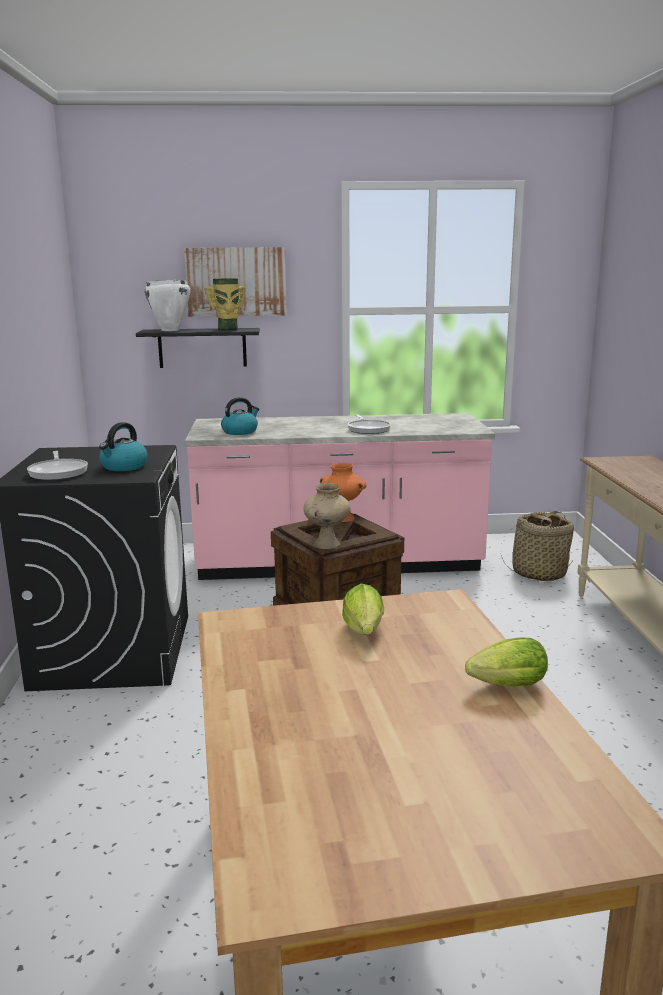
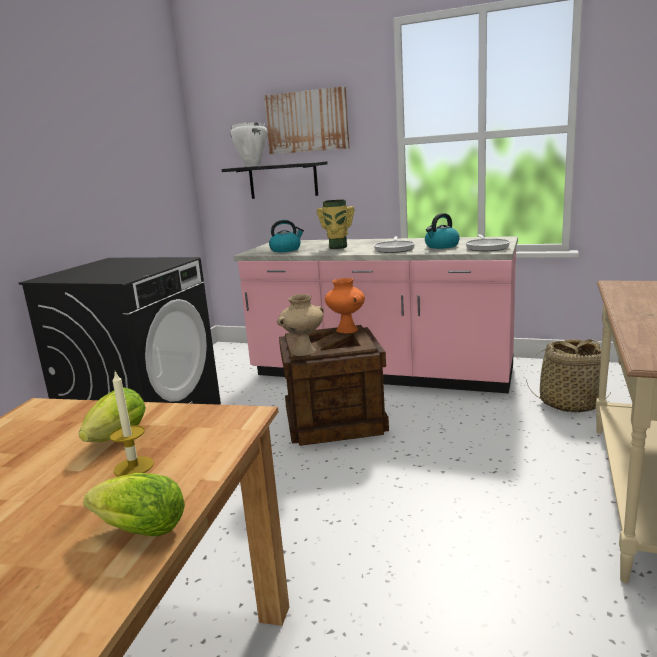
camera: 25 degrees right, 0 degrees up
frying pan [27,451,88,480] -> frying pan moved to [466,234,510,251]
kettle [99,422,148,471] -> kettle moved to [425,213,460,249]
vase [204,278,245,331] -> vase moved to [317,199,355,249]
none -> candle [110,371,154,476]

